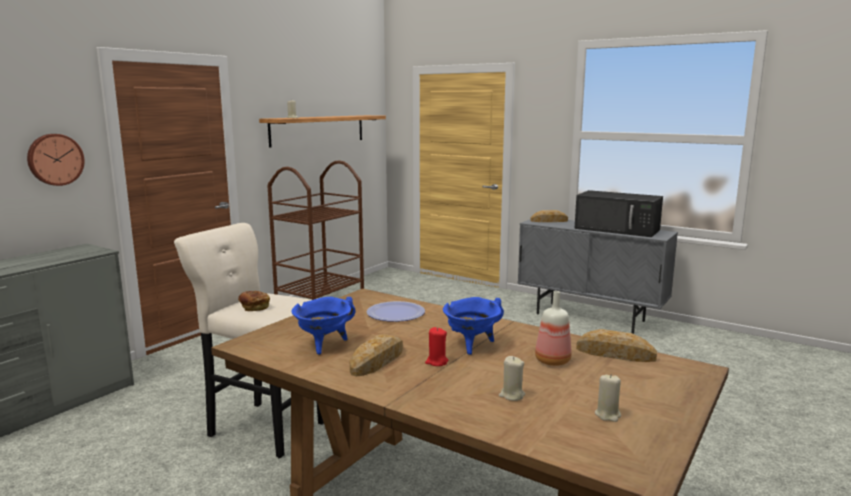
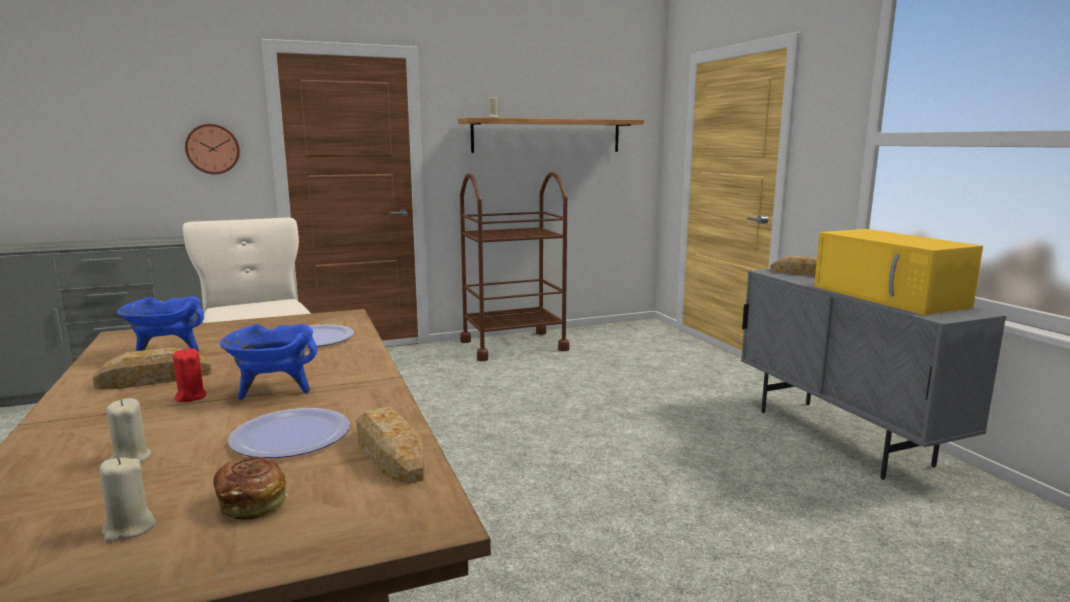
camera: 35 degrees right, 0 degrees up
bread [238,291,270,311] -> bread moved to [213,456,287,520]
bottle [535,291,572,366] -> plate [228,408,350,458]
black microwave [575,190,663,237] -> yellow microwave [814,229,983,315]

